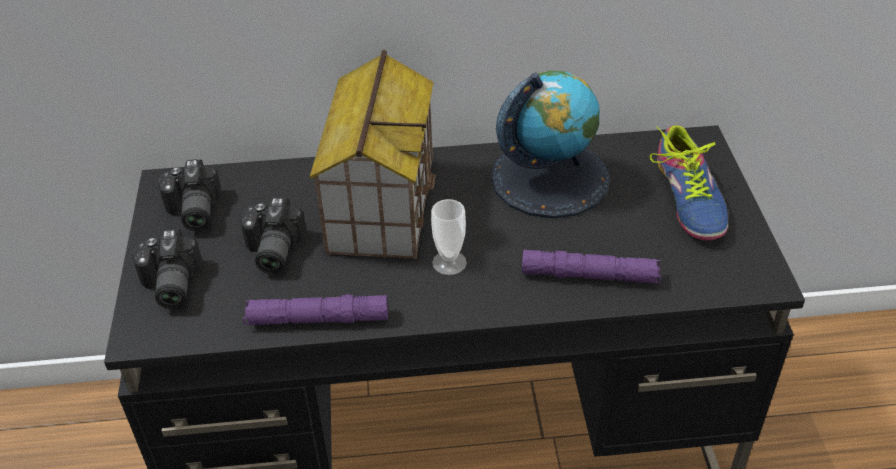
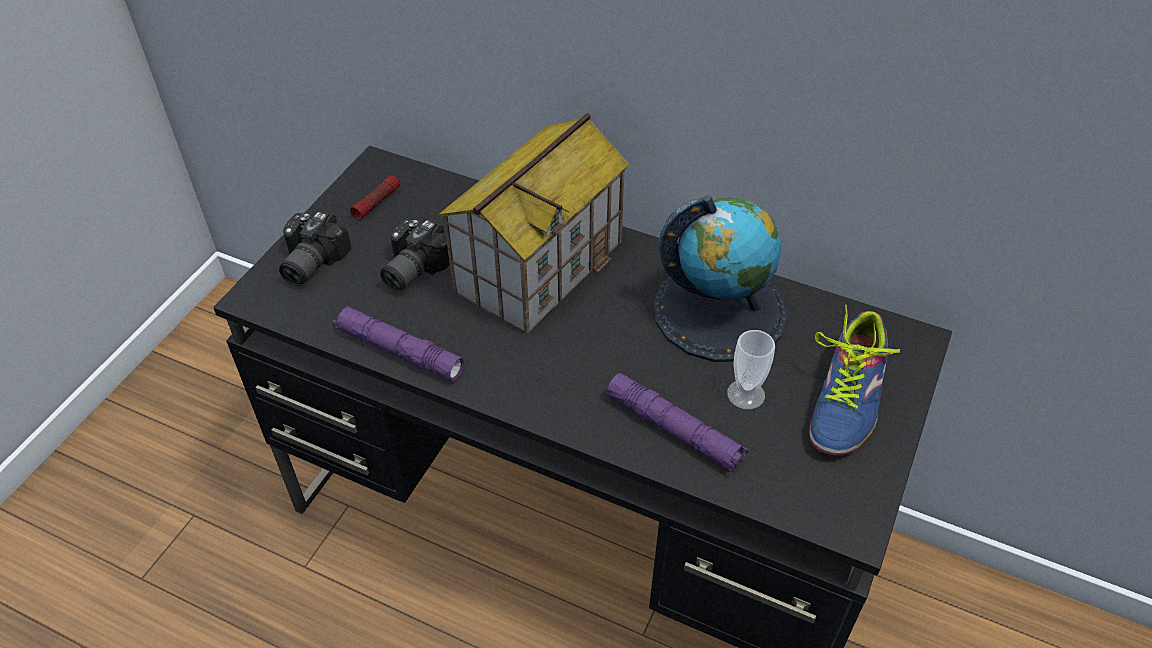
camera: 30 degrees right, 5 degrees up
camera [158,159,221,231] -> flashlight [350,175,400,220]
cup [431,199,467,275] -> cup moved to [727,330,775,409]

